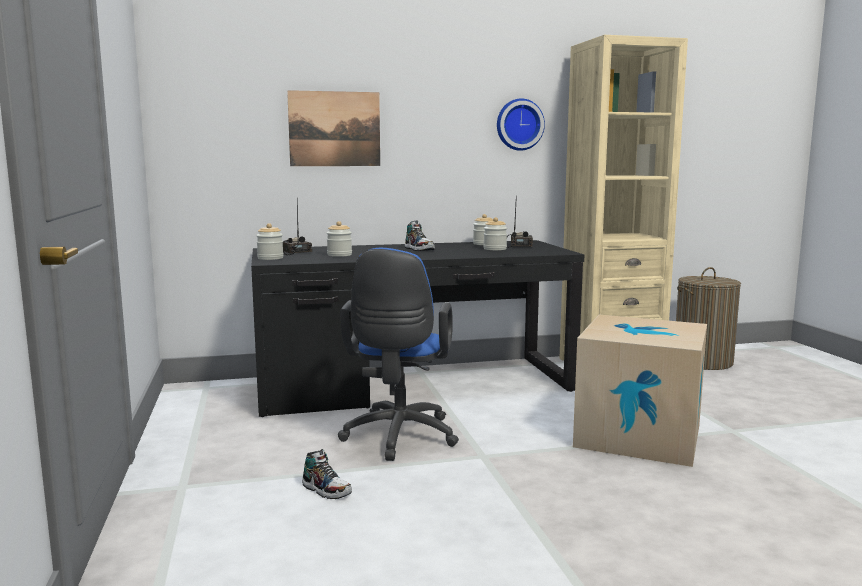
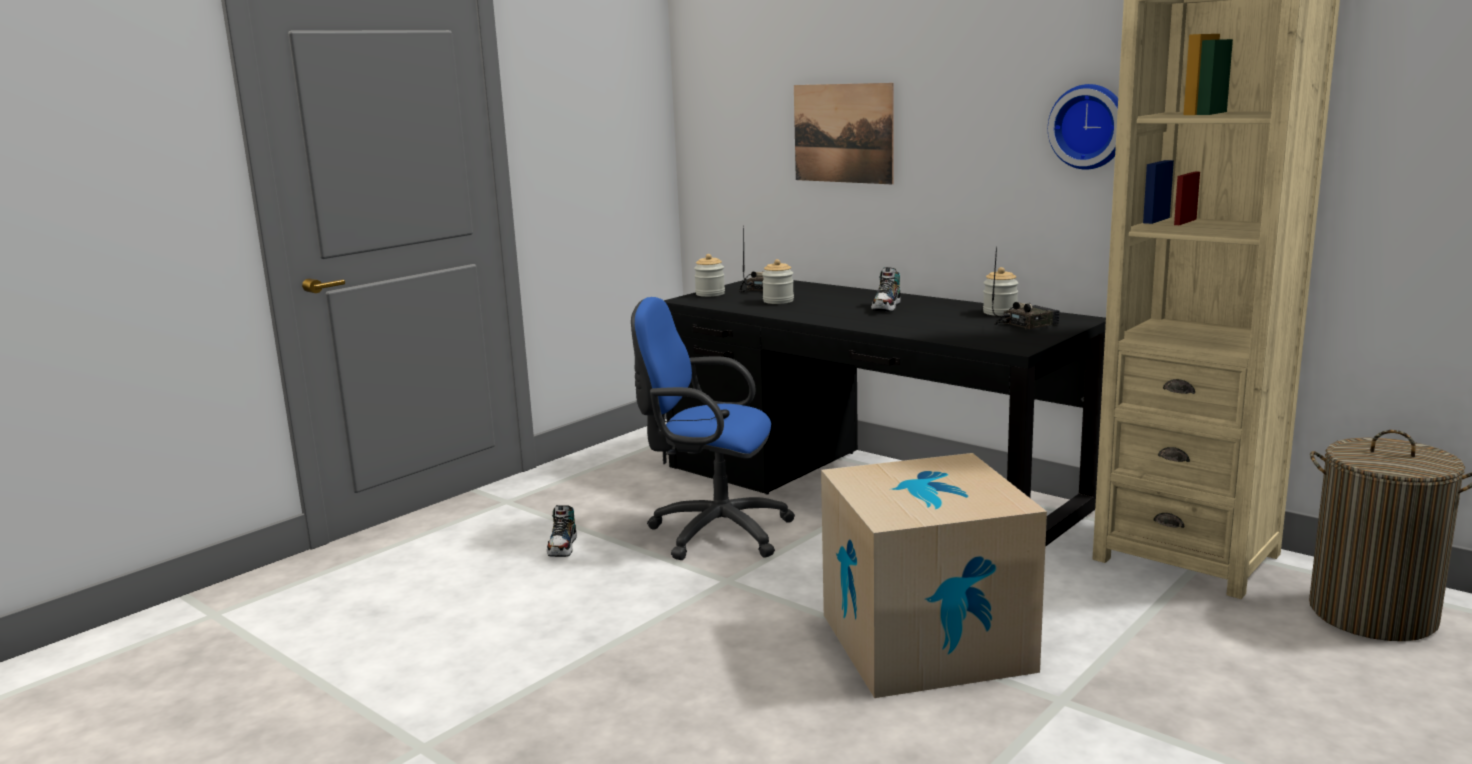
camera: 55 degrees right, 5 degrees up
blue office chair [338,248,459,461] -> blue office chair turned 45 degrees clockwise [631,297,795,560]
jar [483,217,507,250] -> none

